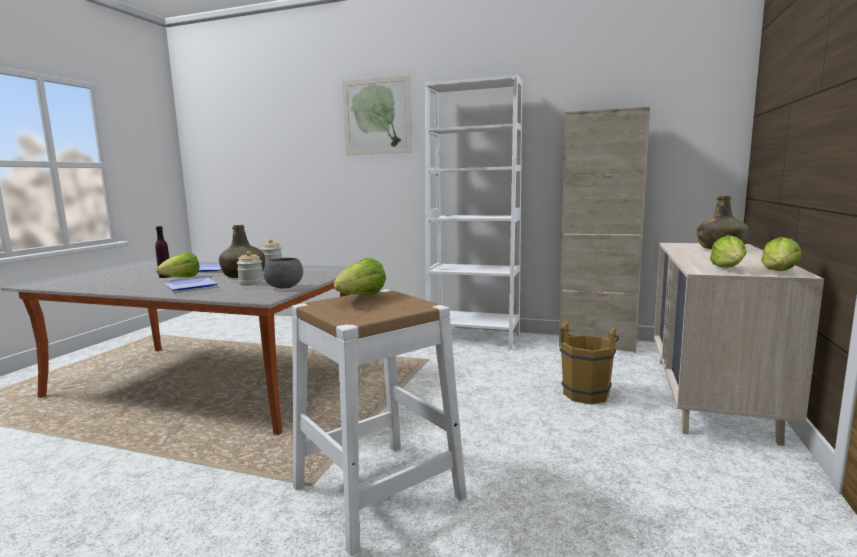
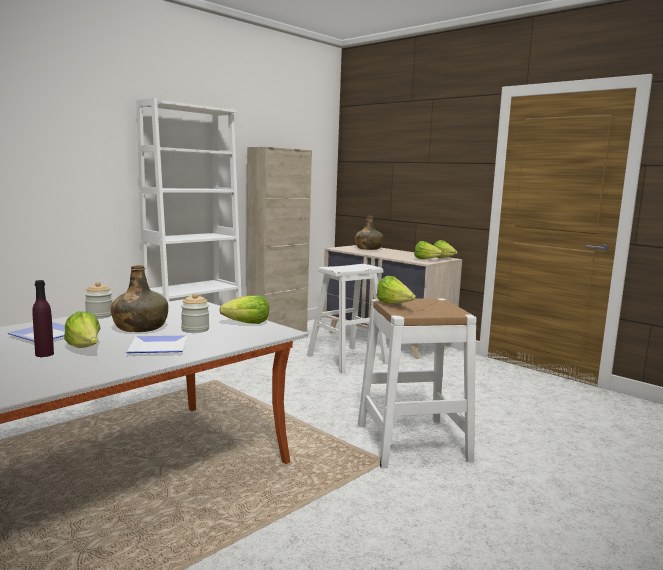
camera: 65 degrees left, 0 degrees up
grey bowl [263,258,303,288] -> lettuce [219,295,269,324]
picture [342,75,412,155] -> none
brown bucket [560,322,619,404] -> white stool [307,264,388,374]

